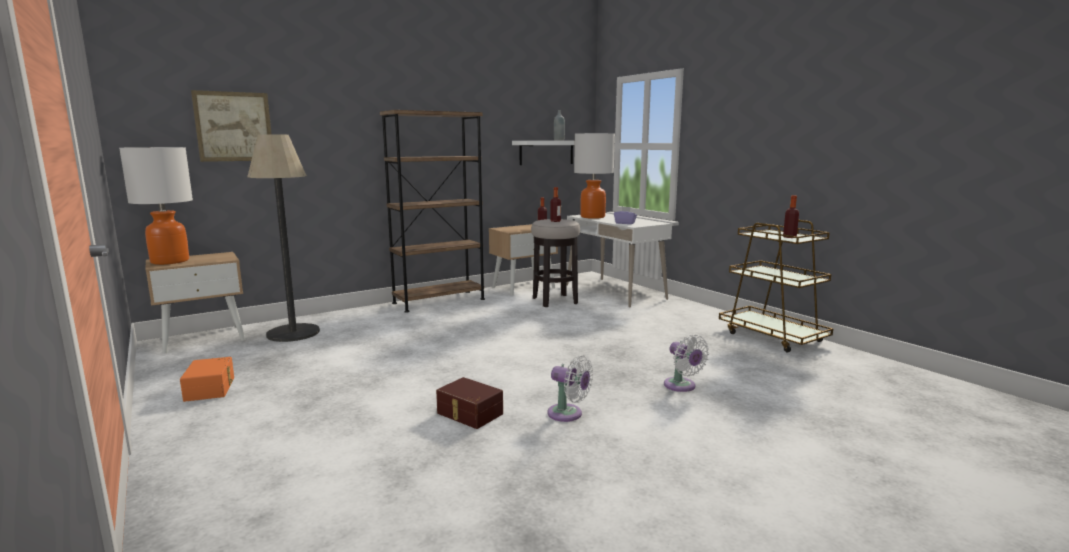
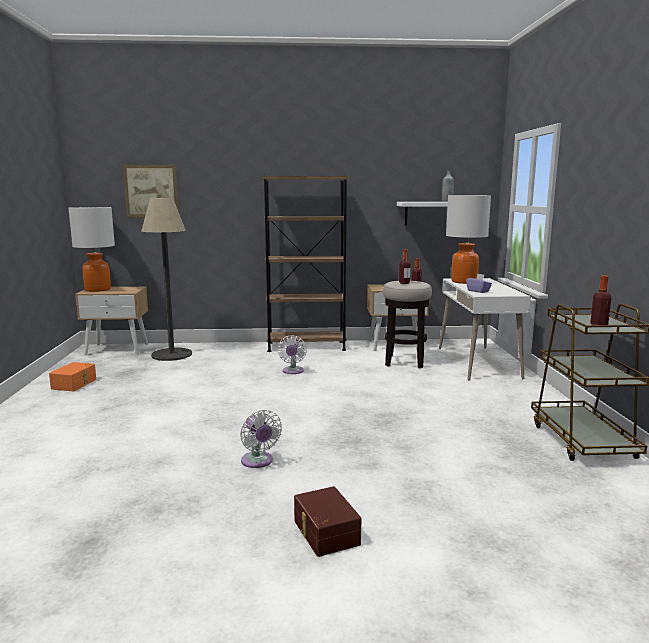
camera: 30 degrees right, 0 degrees up
brown storage box [436,377,503,429] -> brown storage box moved to [294,486,361,557]
white fan [664,334,709,392] -> white fan moved to [277,335,307,374]

